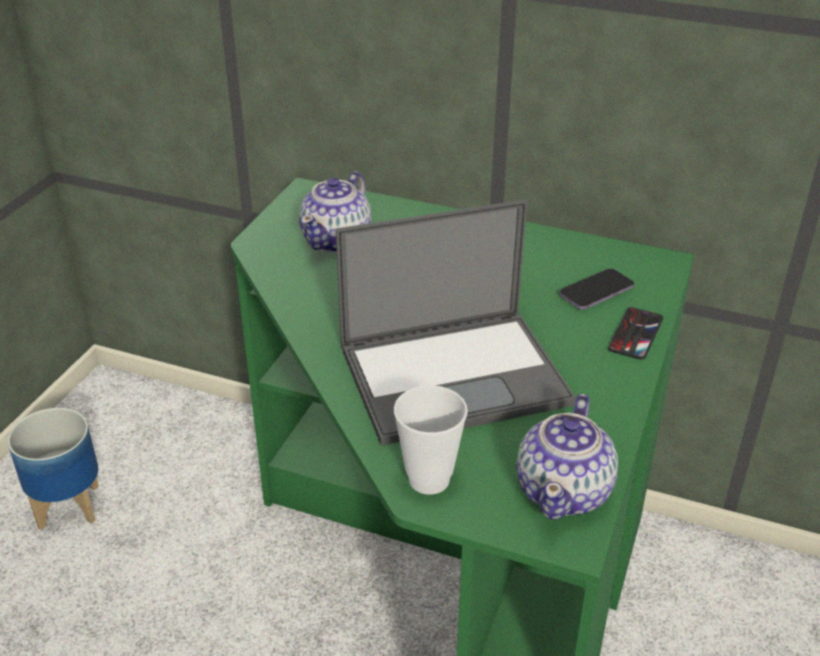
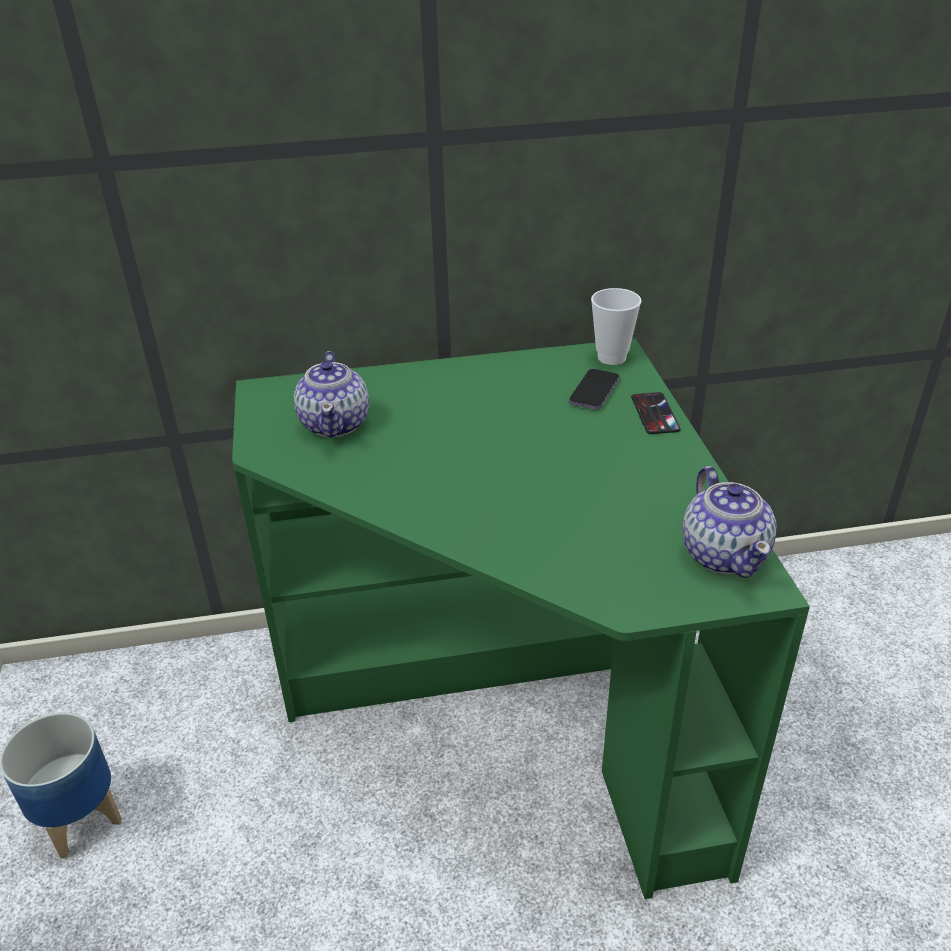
camera: 30 degrees left, 0 degrees up
laptop [336,200,576,446] -> none
cup [394,385,468,495] -> cup moved to [591,288,642,365]

